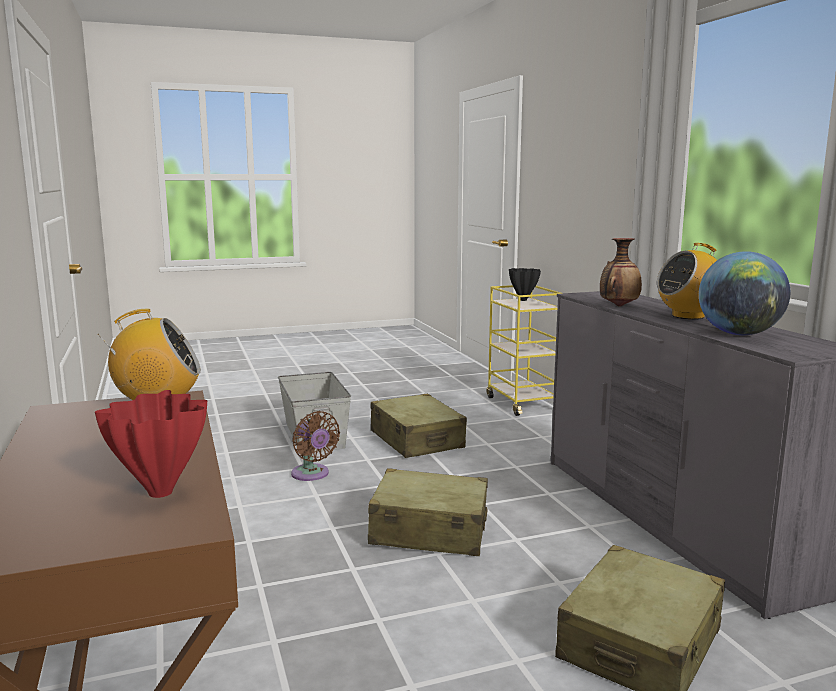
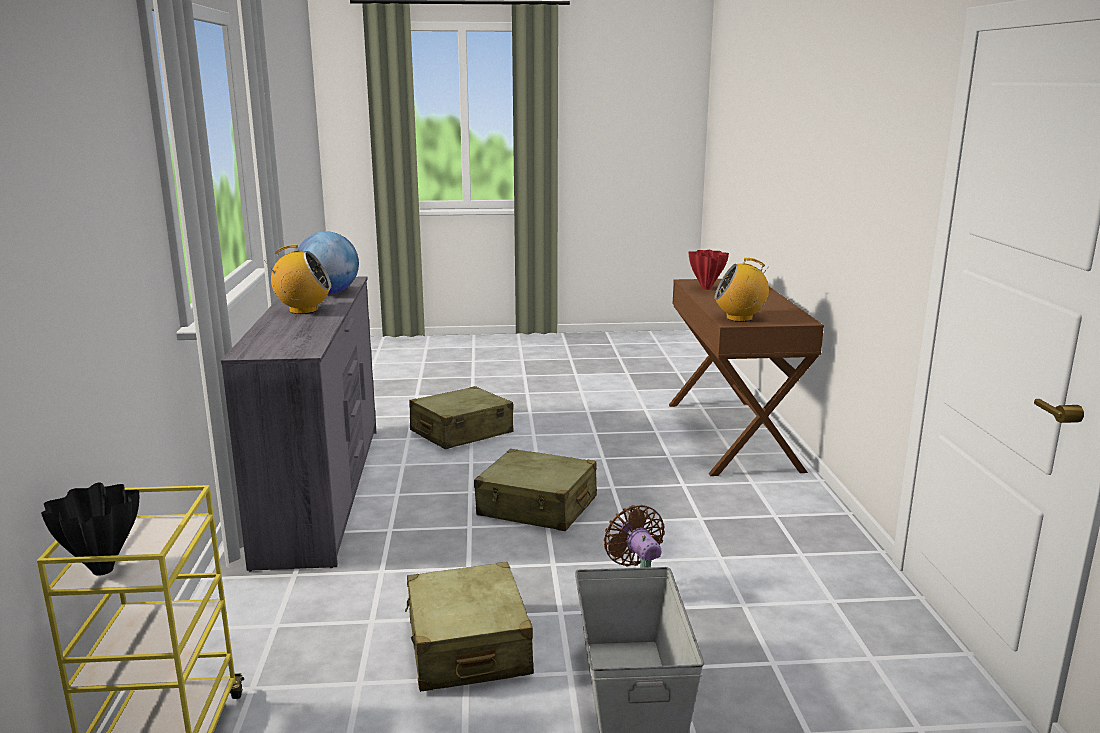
camera: 165 degrees left, 5 degrees up
vase [600,238,642,307] -> none

